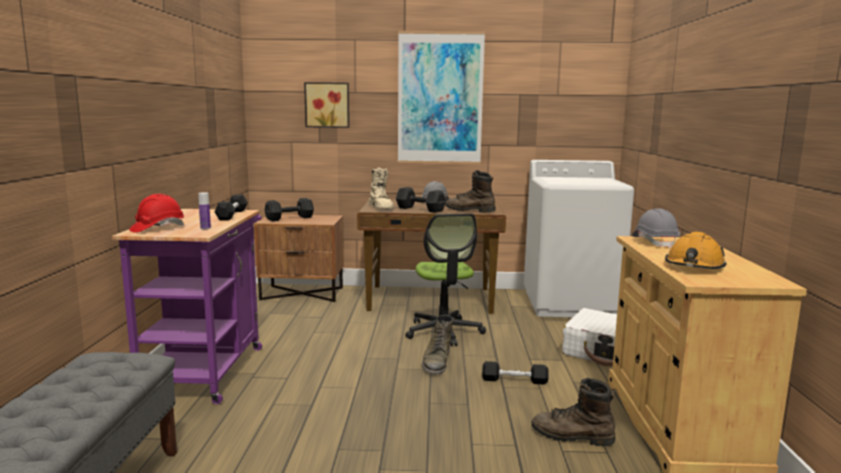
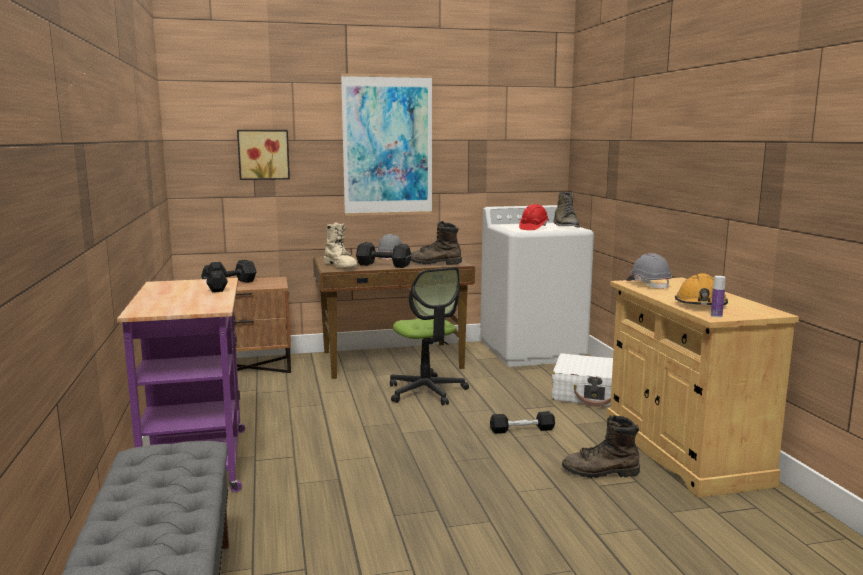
camera: 15 degrees left, 0 degrees up
red hard hat [129,194,184,233] -> red hard hat moved to [519,204,549,230]
bottle [198,192,211,229] -> bottle moved to [711,276,726,317]
green boot [422,315,453,374] -> green boot moved to [554,192,580,228]

